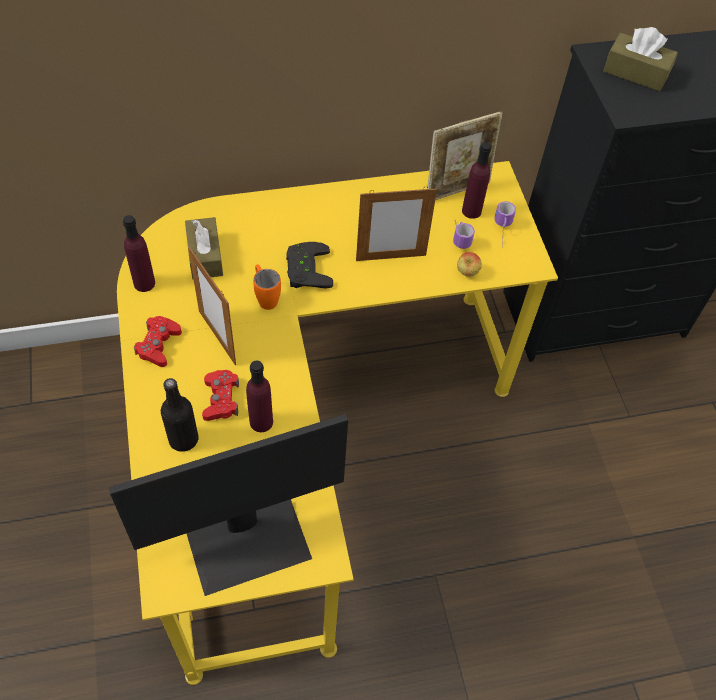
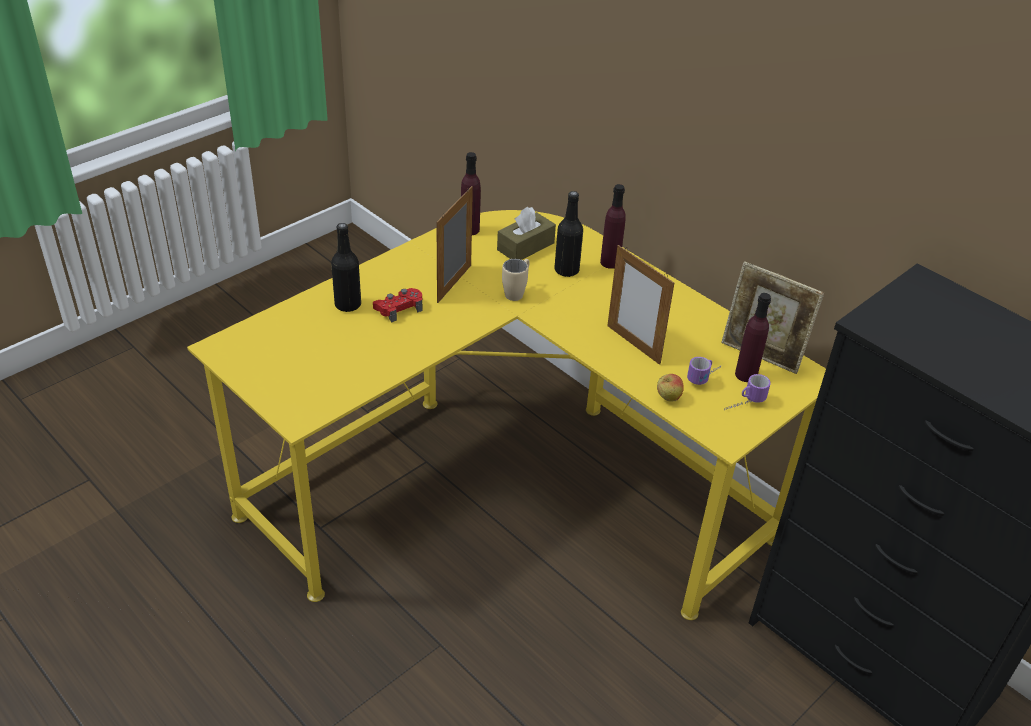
camera: 60 degrees right, 15 degrees down
monitor [109,414,348,596] -> none
red game controller [134,316,182,367] -> none
purple bottle [246,360,273,432] -> purple bottle moved to [600,184,626,269]
orange mug [253,265,281,310] -> beige mug [502,259,529,301]
black game controller [286,242,333,289] -> none
brown tissue box [603,27,678,91] -> none
none -> black bottle [554,191,583,277]

